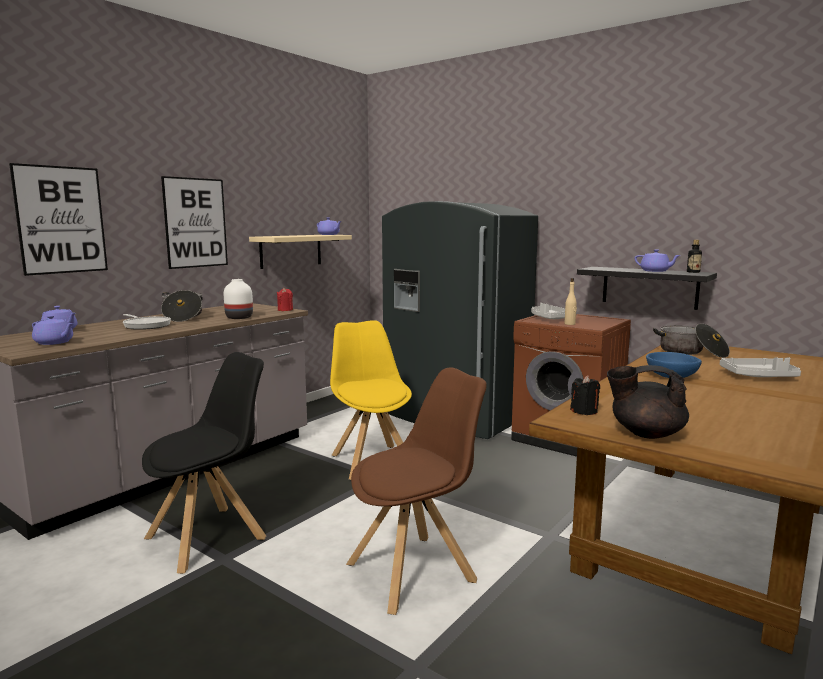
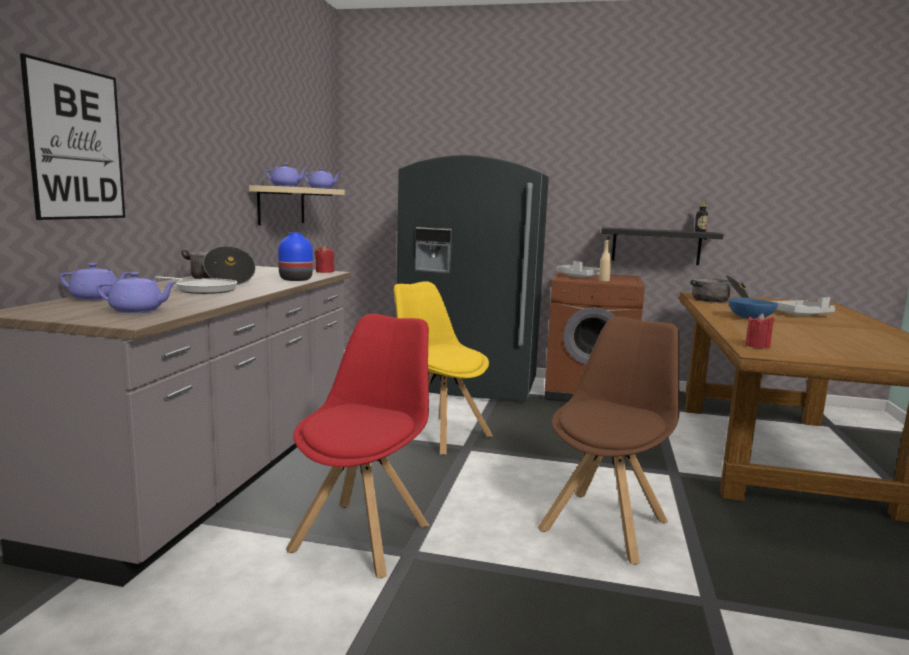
camera: 25 degrees left, 0 degrees up
black chair [142,352,266,574] -> red chair [286,314,430,579]
picture [161,176,228,269] -> none
white vase [224,279,253,319] -> blue vase [278,232,313,281]
black candle [570,375,600,415] -> red candle [745,313,774,349]
black teapot [607,365,689,439] -> none
purple teapot [635,249,680,272] -> purple teapot moved to [266,163,307,187]

